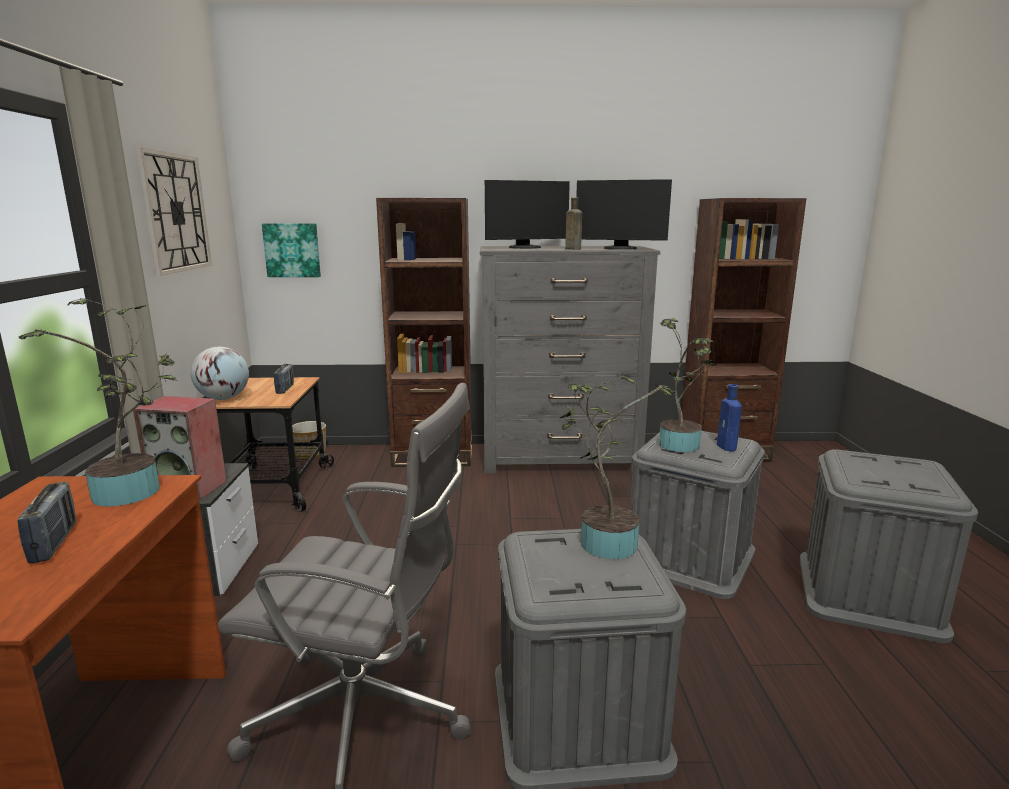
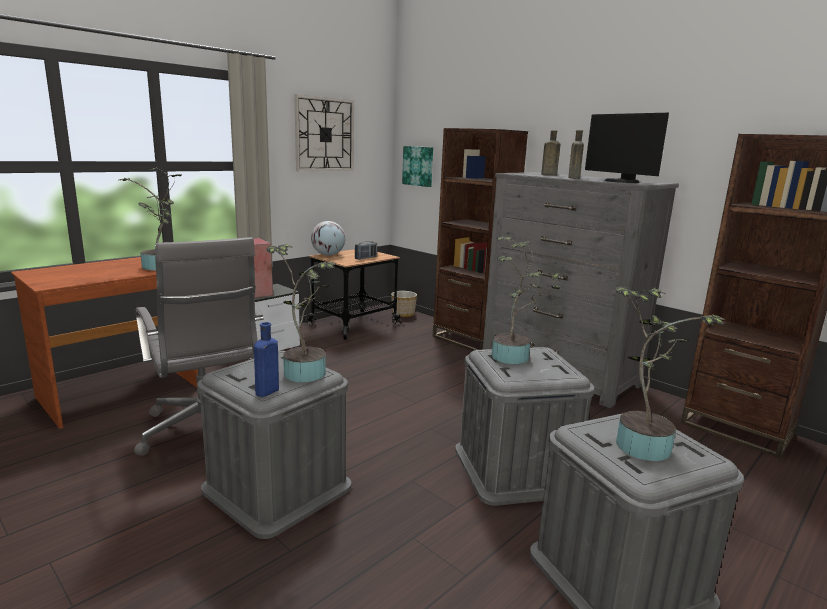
camera: 45 degrees right, 0 degrees up
radio [17,482,76,564] -> none
monitor [485,180,570,249] -> brown bottle [541,130,561,176]
blue bottle [717,384,742,451] -> blue bottle moved to [254,322,279,397]
none -> potted plant [616,286,725,461]

